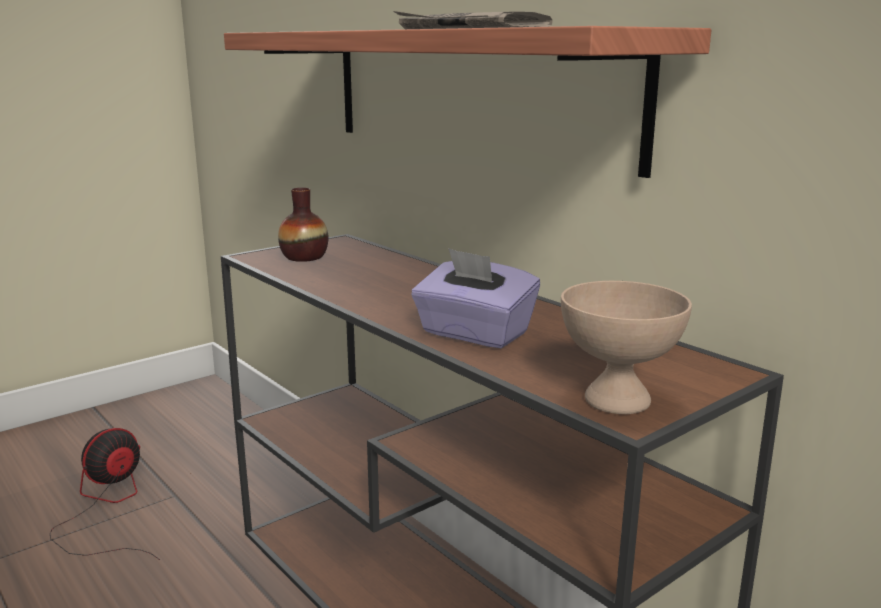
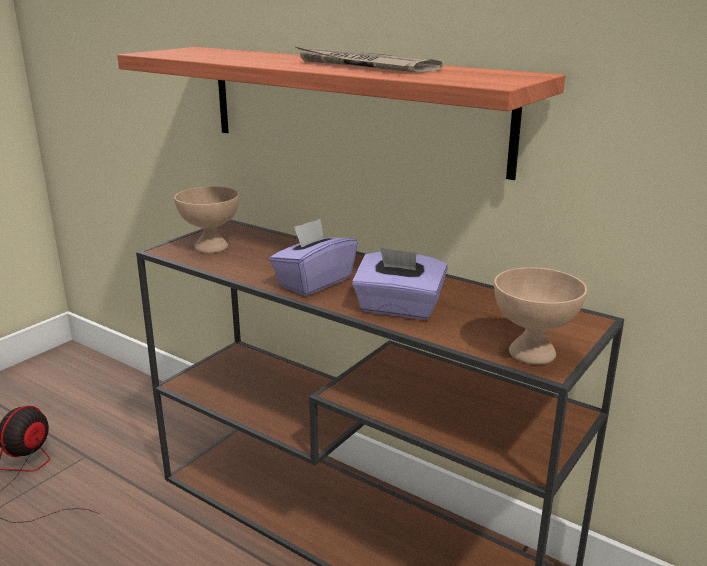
camera: 15 degrees left, 5 degrees up
vase [278,188,329,262] -> beige bowl [174,186,240,253]
none -> purple tissue box [269,218,358,296]

